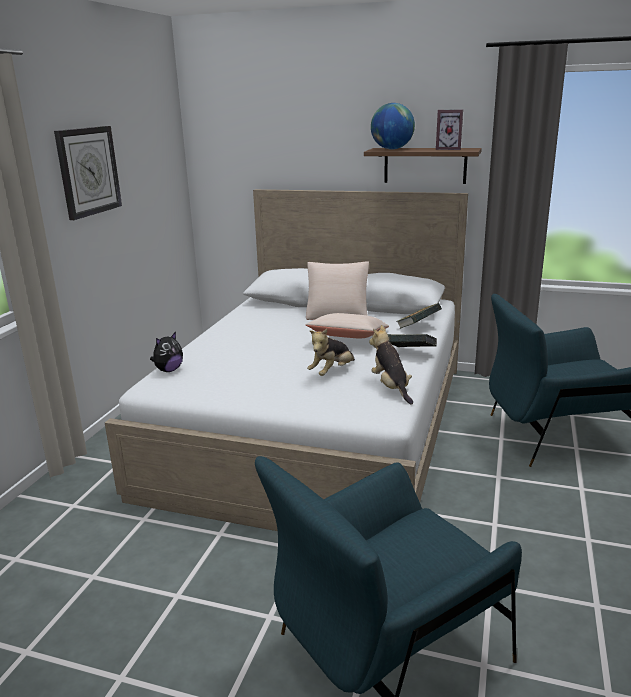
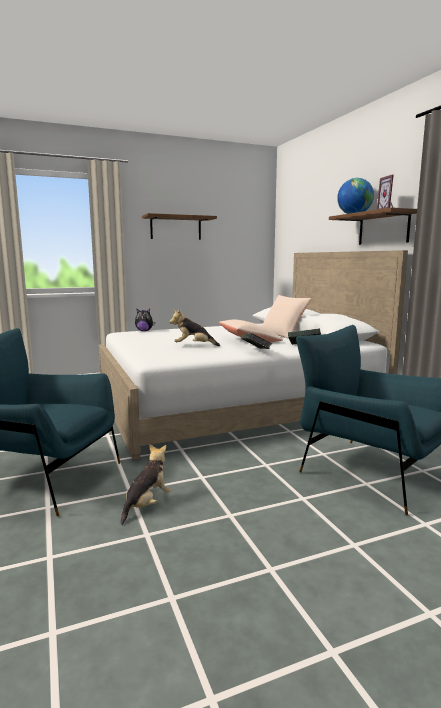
camera: 50 degrees right, 10 degrees down
wall clock [54,126,122,220] -> brown shelf [142,213,217,240]
plush toy [369,325,413,404] -> plush toy moved to [121,444,171,525]

